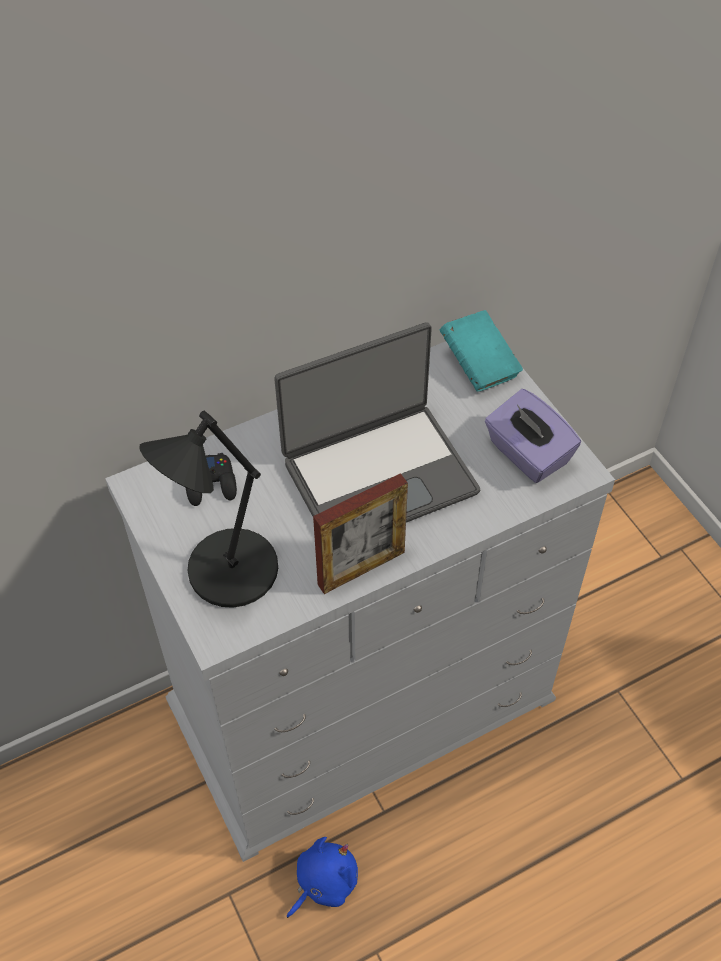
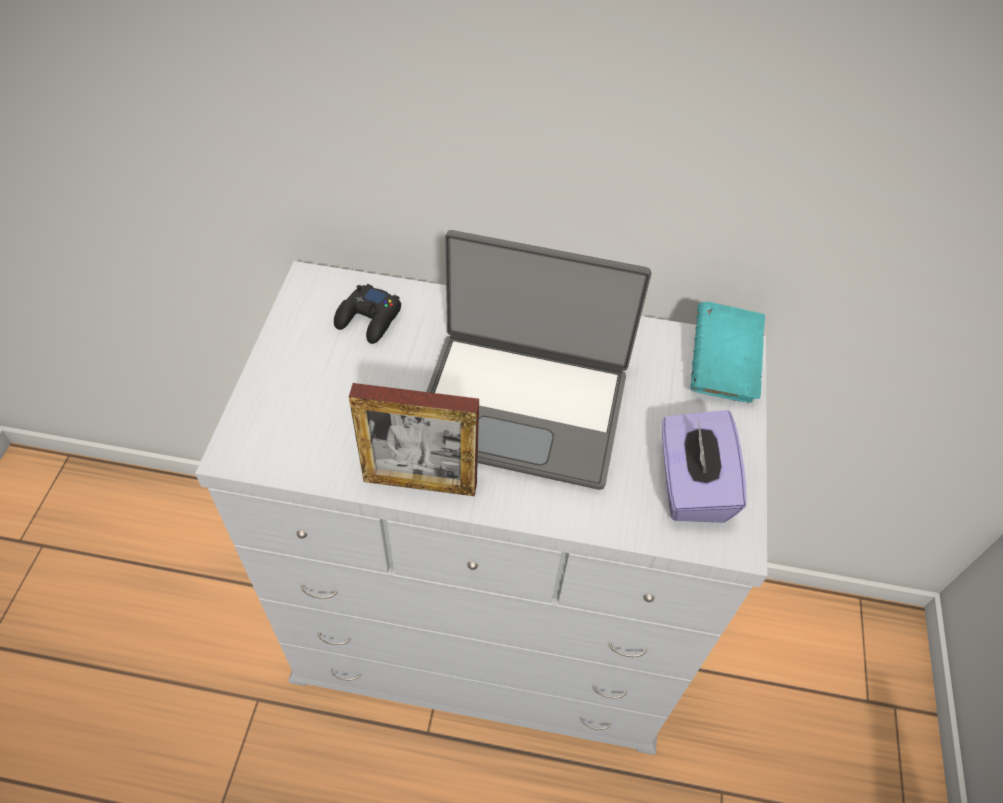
camera: 35 degrees right, 0 degrees up
black table lamp [139,411,278,608] -> none
blue plush toy [287,837,358,918] -> none

